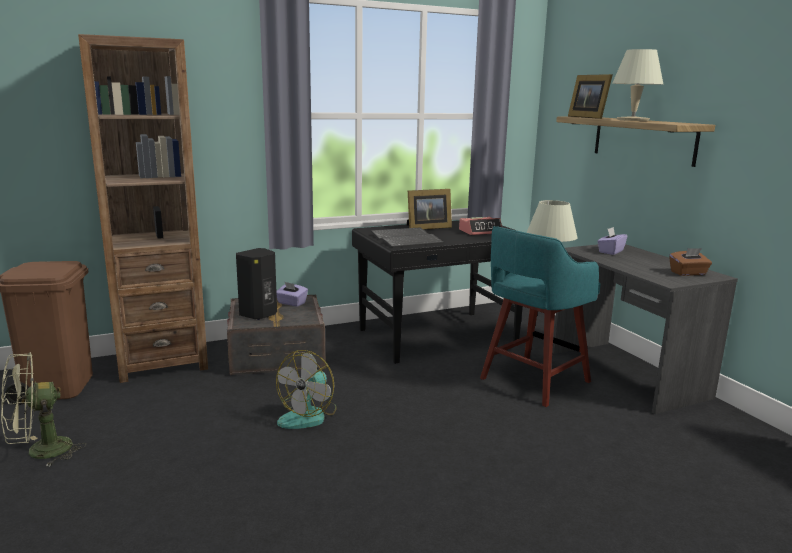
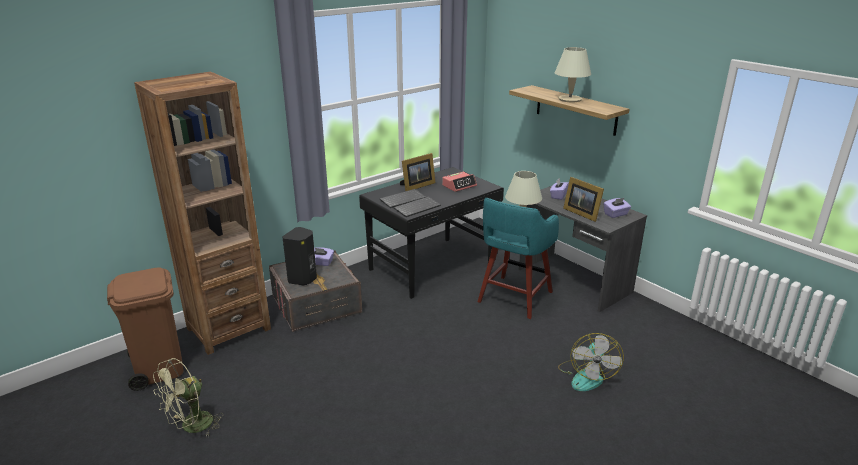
camera: 15 degrees left, 10 degrees up
fan [276,350,337,429] -> fan moved to [558,333,624,391]
picture frame [568,74,612,119] -> picture frame moved to [563,177,604,222]
brown tissue box [669,248,712,276] -> purple tissue box [603,198,631,218]

